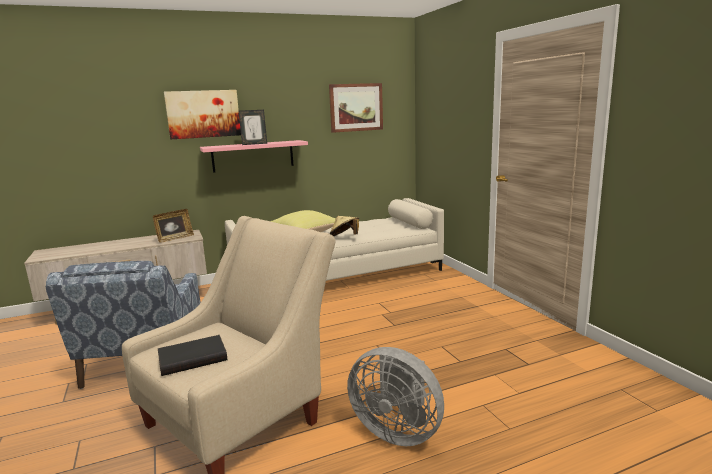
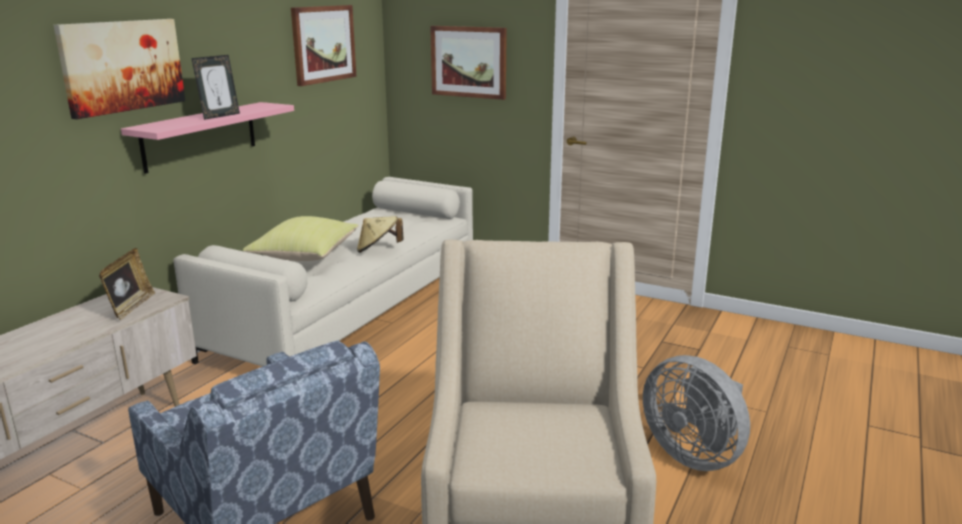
camera: 40 degrees left, 5 degrees up
black book [158,335,227,376] -> none
grey fan [347,347,444,446] -> grey fan turned 60 degrees clockwise [643,355,750,471]
none -> picture [430,26,507,100]

